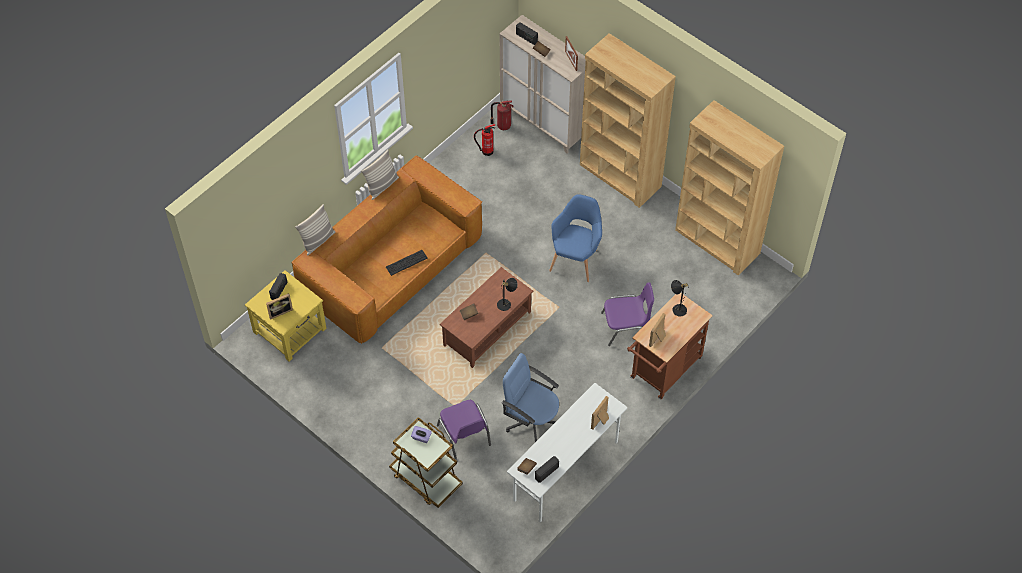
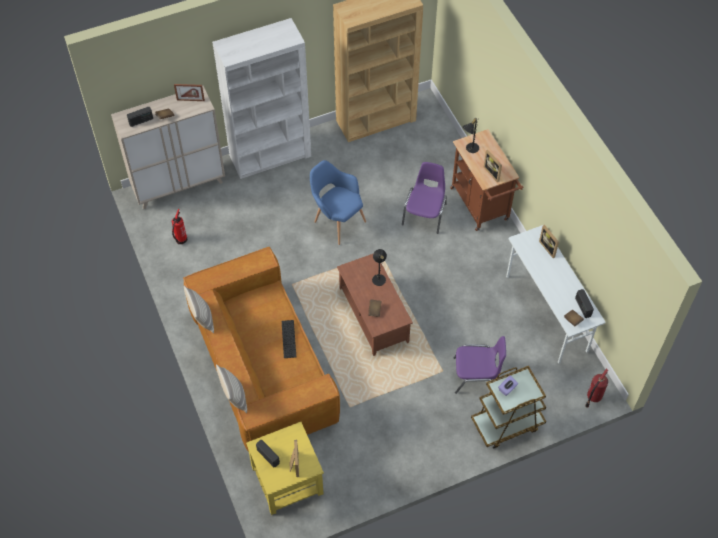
camera: 65 degrees left, 0 degrees up
fire extinguisher [490,100,514,130] -> fire extinguisher moved to [585,369,608,407]
blue office chair [502,353,559,442] -> none
brown bookcase [580,33,676,208] -> white bookcase [212,18,311,179]

